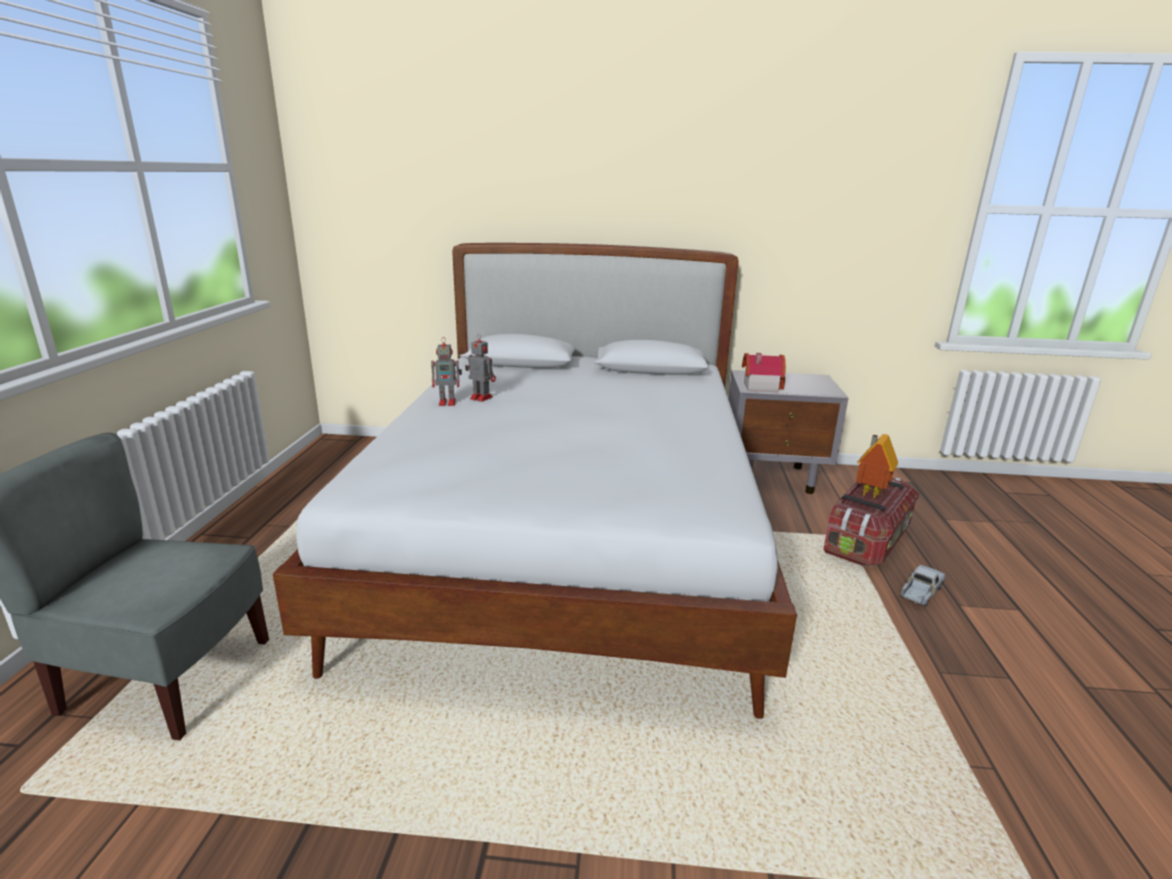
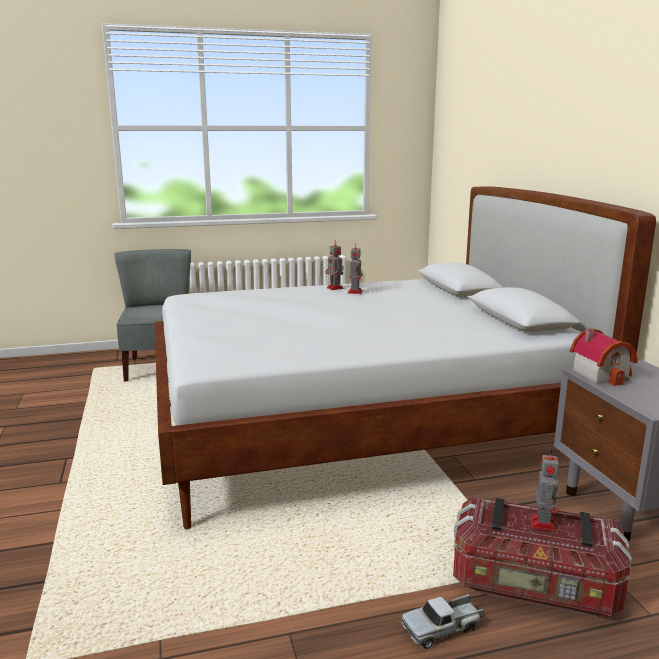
camera: 70 degrees right, 5 degrees down
toy house [856,434,898,500] -> toy robot [531,449,559,531]
toy truck [901,565,945,606] -> toy truck turned 135 degrees clockwise [401,594,484,649]

